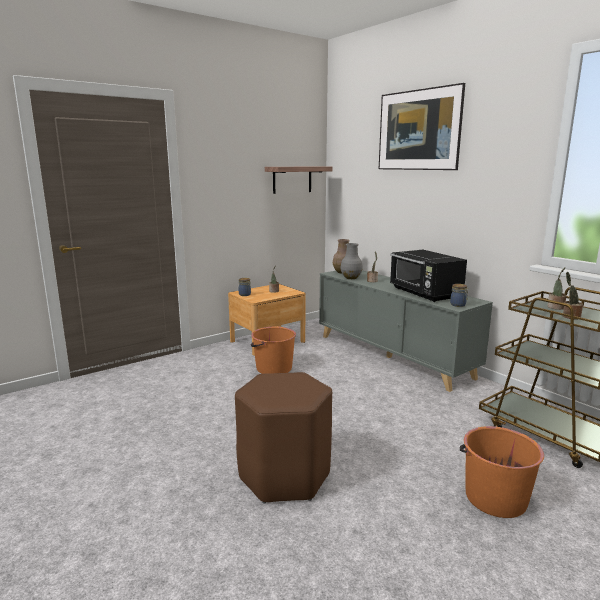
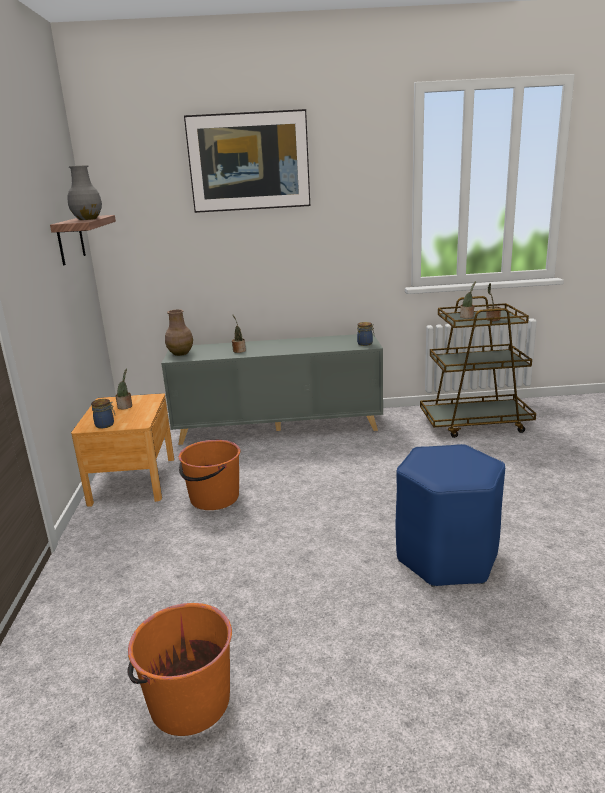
camera: 55 degrees left, 5 degrees up
brown stool [235,372,332,504] -> blue stool [396,444,505,587]
grey vase [340,243,363,279] -> grey vase moved to [68,165,102,220]
black microwave [390,250,467,302] -> none
orange bucket [460,426,544,518] -> orange bucket moved to [127,603,232,736]

